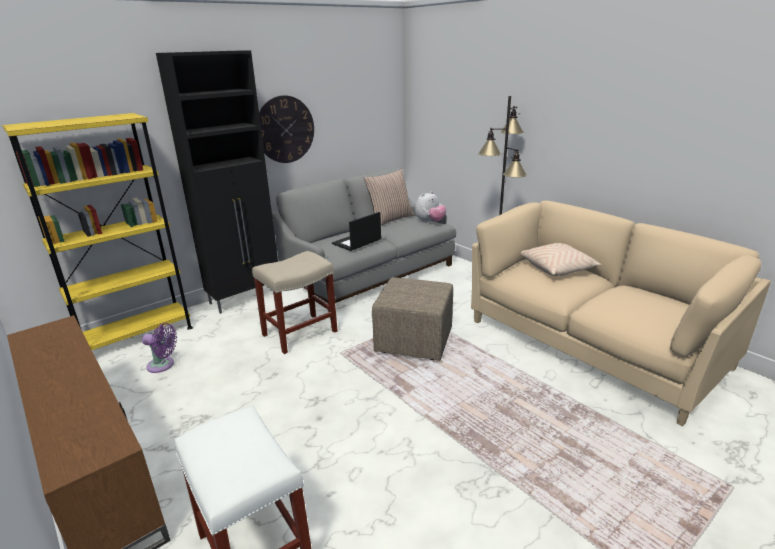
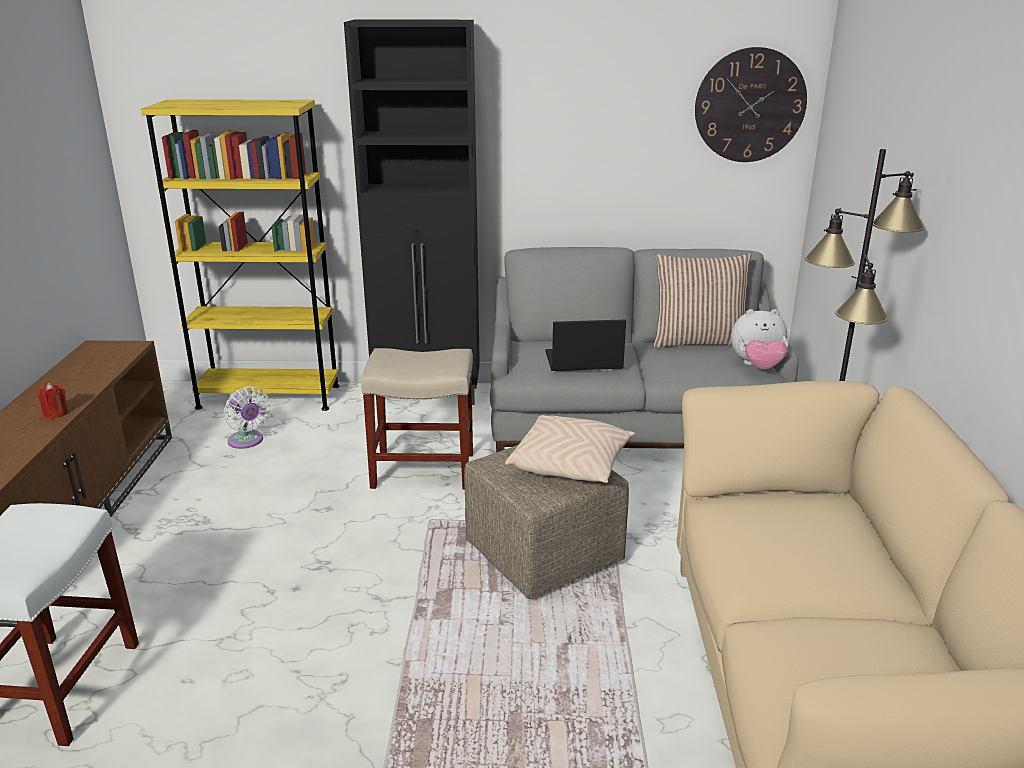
camera: 40 degrees right, 0 degrees up
purple fan [142,323,177,373] -> white fan [224,386,270,449]
wall clock [259,95,314,163] -> wall clock moved to [695,47,807,162]
beige pillow [521,243,602,276] -> beige pillow moved to [505,415,636,483]
none -> red candle [37,383,68,419]

